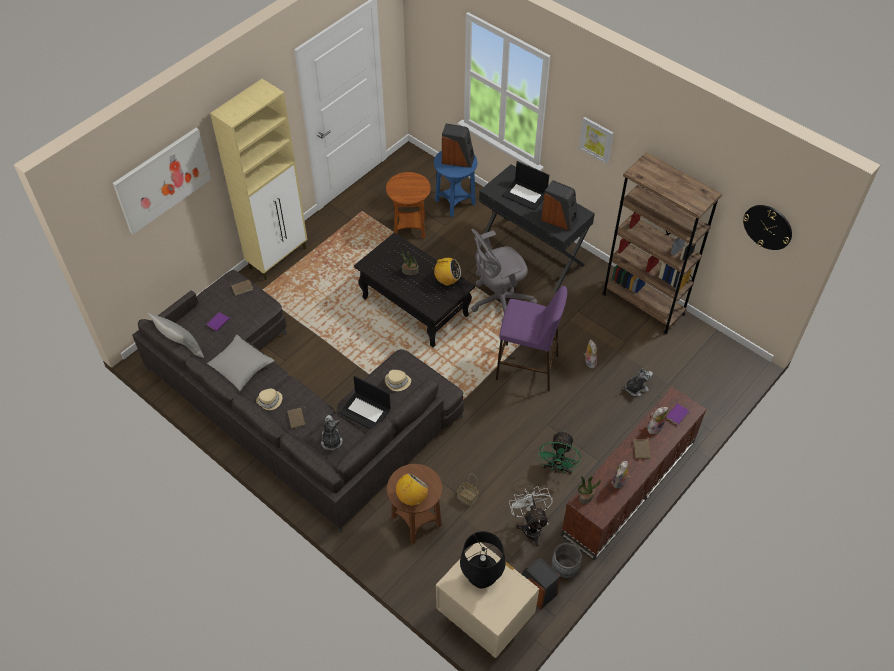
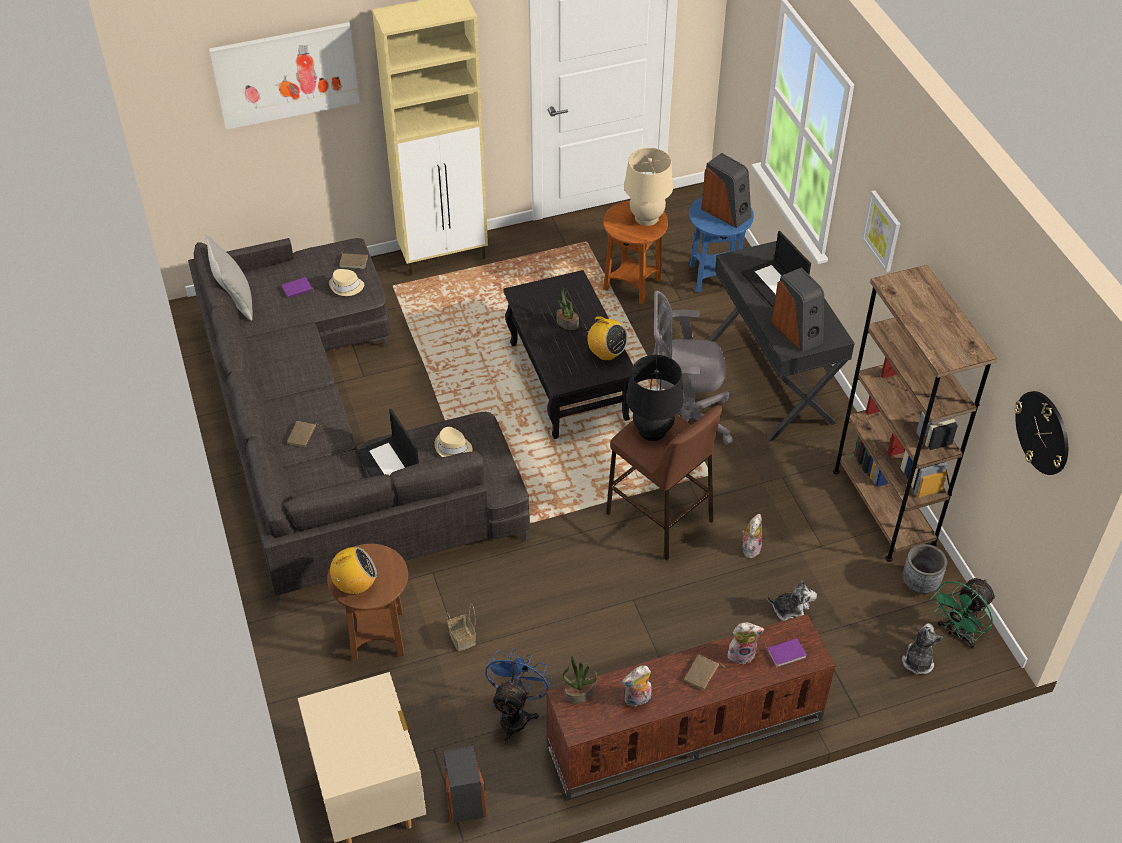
camera: 30 degrees right, 5 degrees down
grey pillow [207,335,274,391] -> none
beige hat [256,389,282,410] -> beige hat moved to [329,269,364,296]
plush toy [321,415,343,451] -> plush toy moved to [902,623,943,675]
black table lamp [460,531,505,588] -> black table lamp moved to [626,355,684,441]
purple stool [496,286,567,392] -> brown stool [606,405,722,560]
white fan [509,486,553,547] -> blue fan [485,648,552,744]
green fan [538,430,581,474] -> green fan moved to [930,578,996,649]
grey planter [552,543,582,578] -> grey planter moved to [903,544,947,594]
none -> beige table lamp [624,148,673,226]

